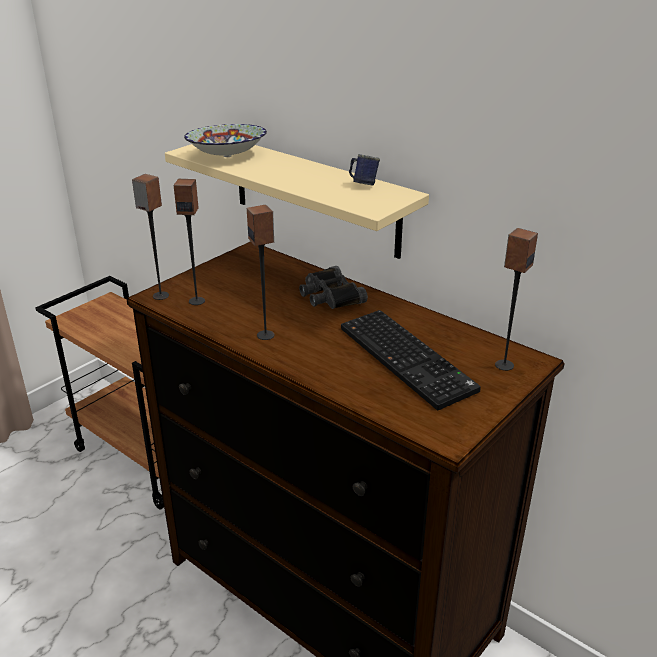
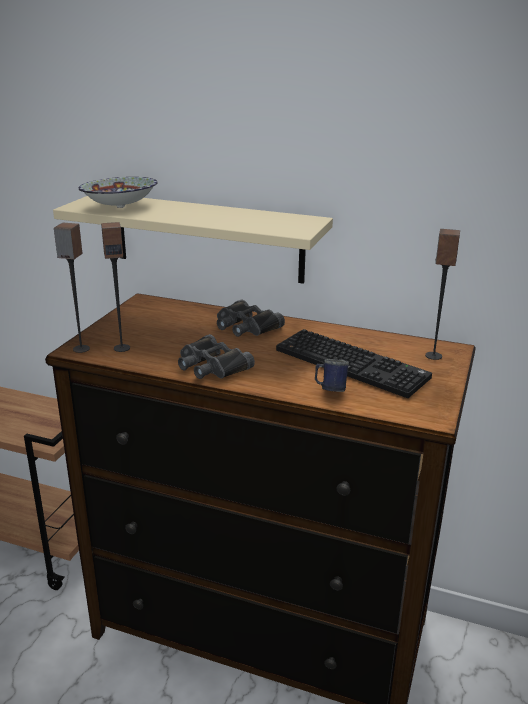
camera: 20 degrees left, 5 degrees down
speaker [247,205,274,340] -> black binoculars [178,334,255,379]
blue mug [349,154,380,186] -> blue mug moved to [315,359,349,392]

